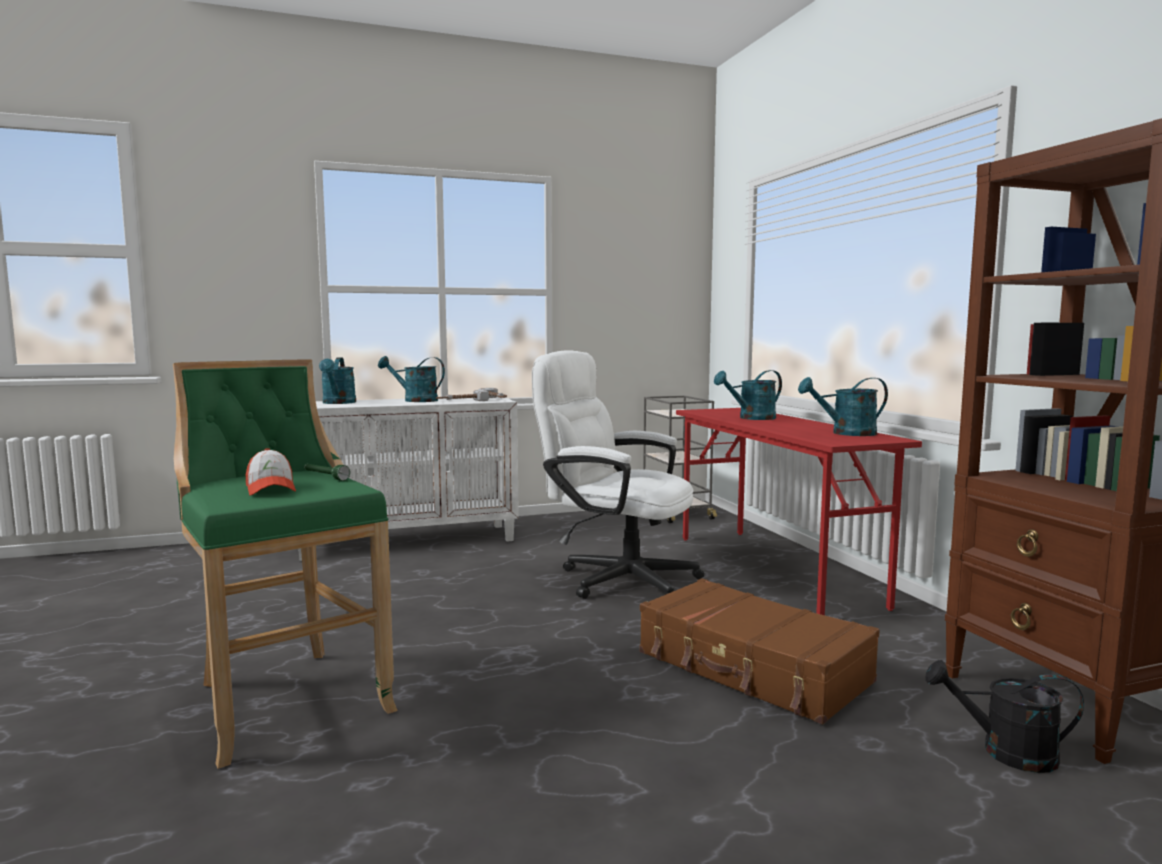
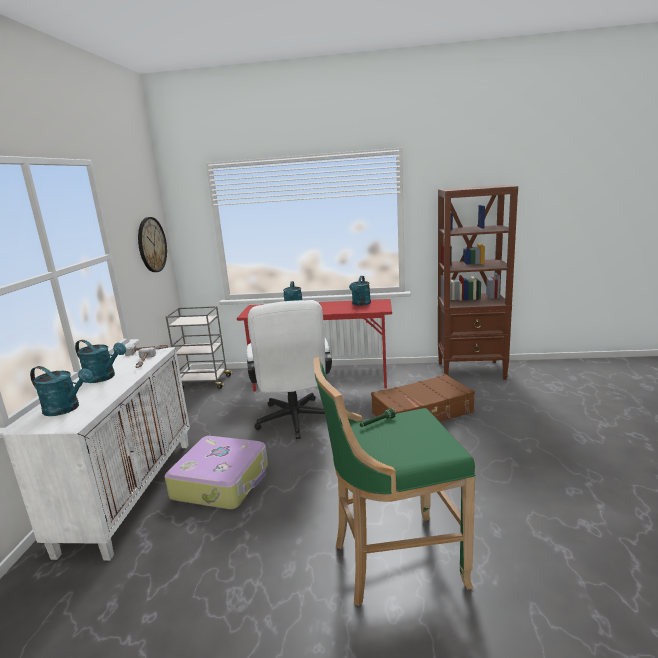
camera: 65 degrees left, 10 degrees up
cap [246,448,296,496] -> none
turquoise watering can [378,356,445,402] -> turquoise watering can turned 105 degrees counterclockwise [75,340,126,383]
white office chair [532,350,704,599] -> white office chair turned 60 degrees counterclockwise [247,300,332,439]
black watering can [925,660,1084,773] -> none
none -> wall clock [138,217,167,272]
none -> suitcase [165,436,268,509]

